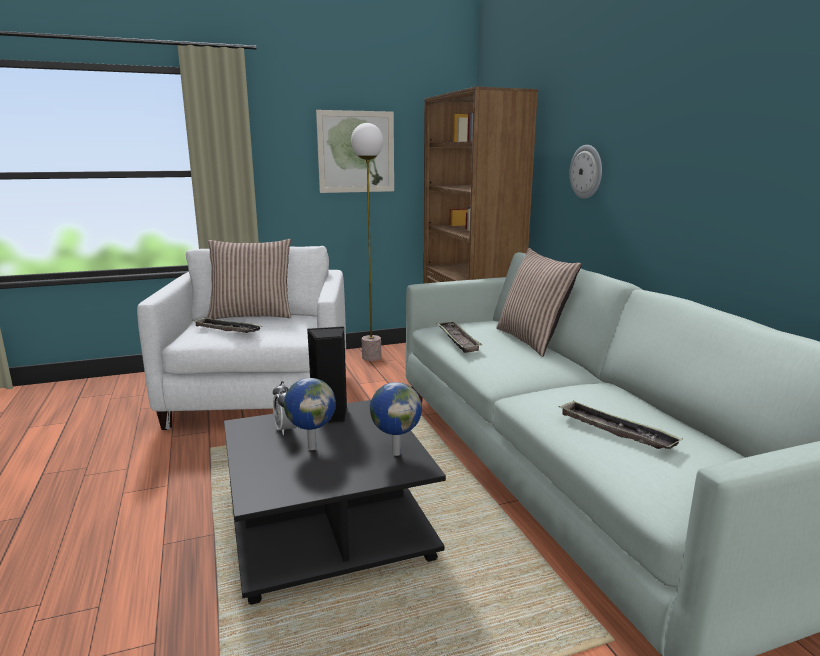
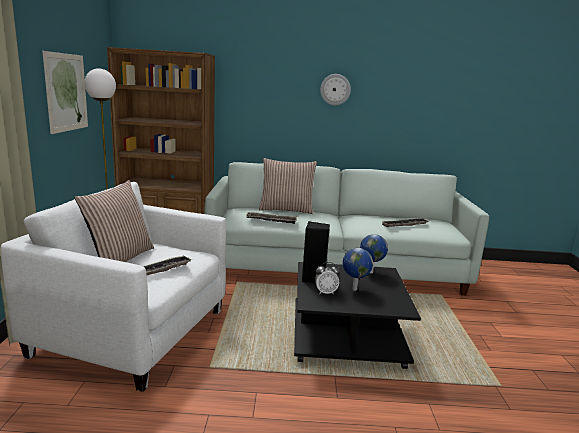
camera: 70 degrees left, 0 degrees up
wall clock [569,145,602,199] -> wall clock moved to [320,74,351,105]

